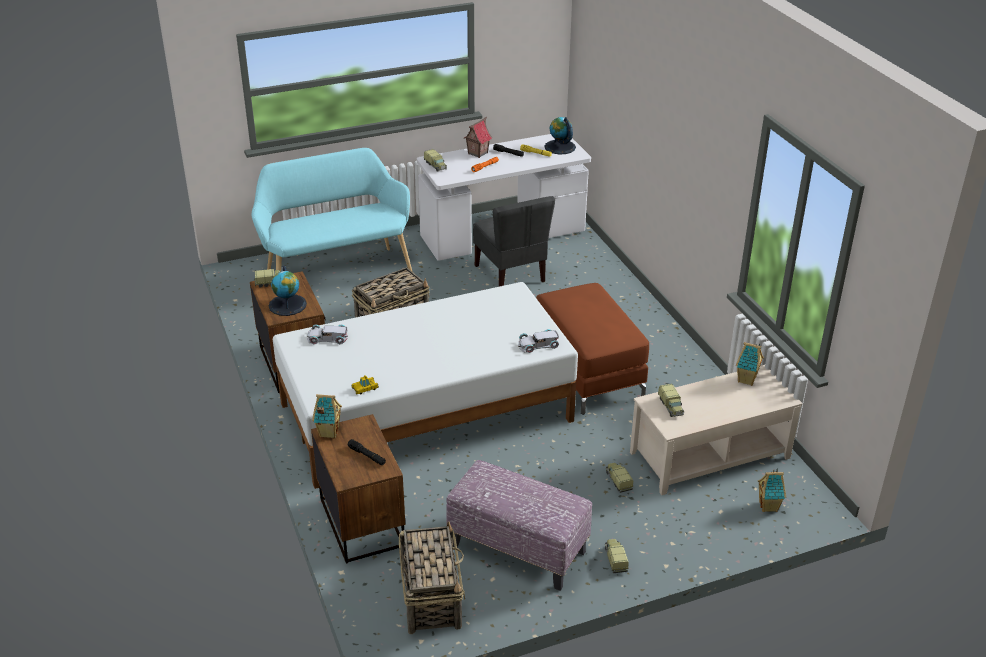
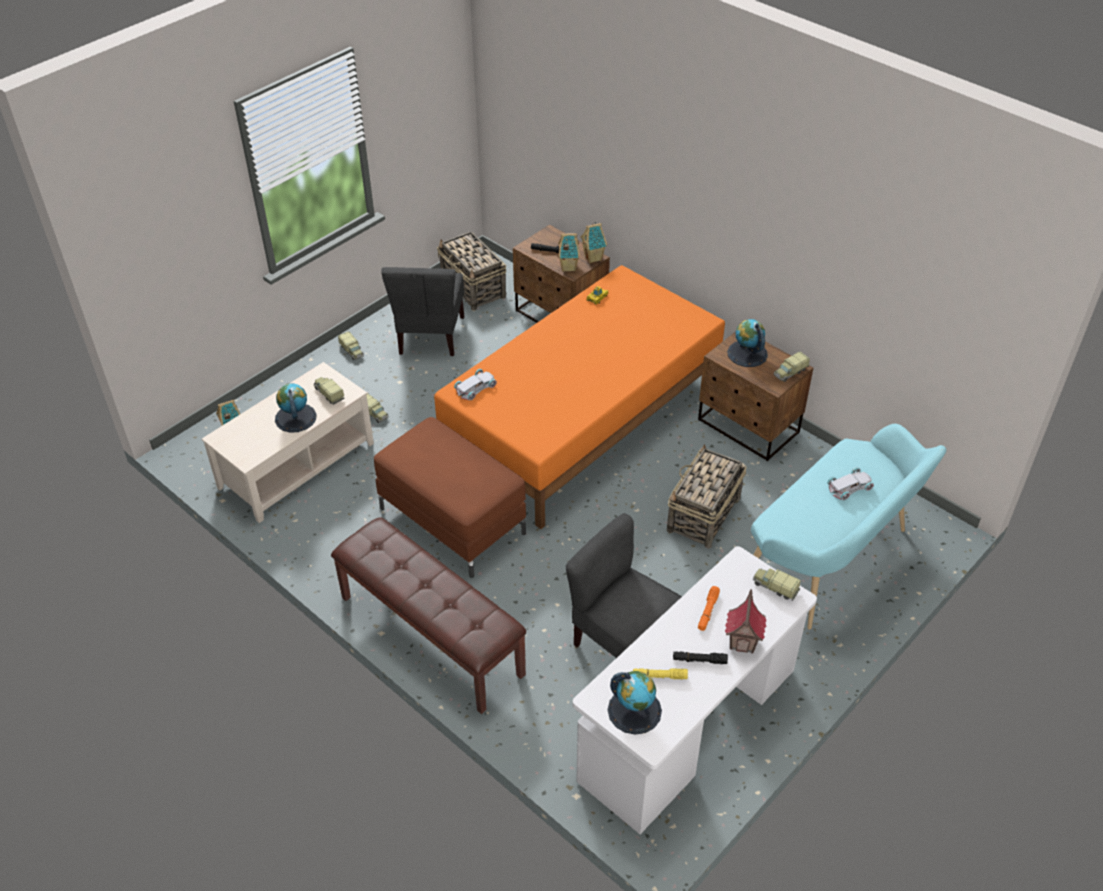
camera: 155 degrees right, 10 degrees up
white bed [273,282,578,489] -> orange bed [434,265,725,529]
white toy car [307,324,348,344] -> white toy car moved to [827,467,874,500]
ottoman [446,460,592,591] -> grey chair [381,267,464,356]
toy house [736,342,764,386] -> toy house moved to [558,233,580,272]
none -> globe [275,383,317,433]
none -> brown bench [331,517,526,714]

